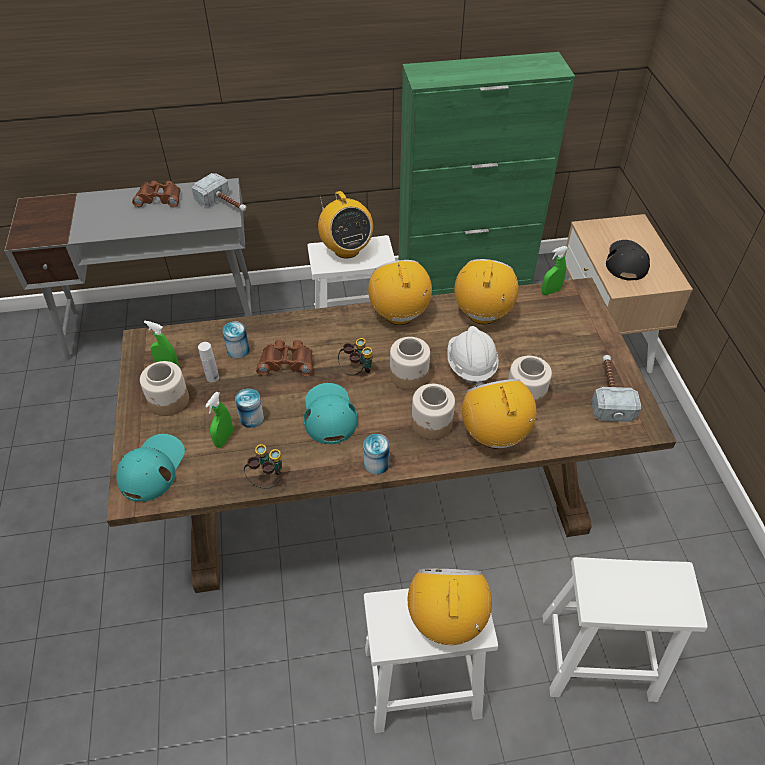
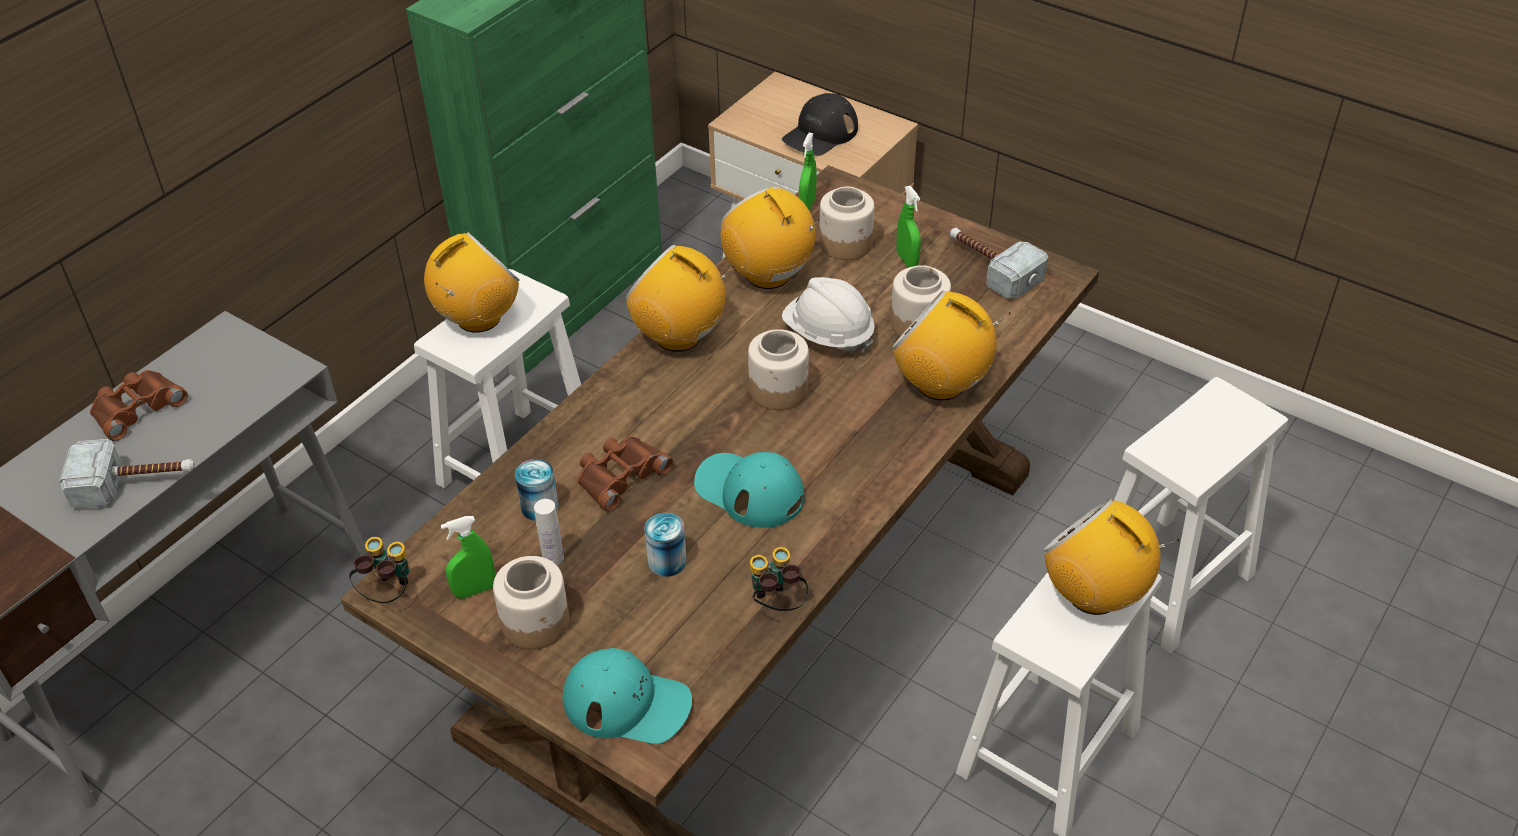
camera: 45 degrees left, 5 degrees down
turquoise cap [116,434,185,502] -> turquoise cap turned 135 degrees clockwise [563,648,692,744]
hammer [191,173,246,211] -> hammer moved to [59,439,195,509]
green spray bottle [205,392,233,448] -> green spray bottle moved to [896,186,921,267]
radio [318,191,373,258] -> radio turned 60 degrees counterclockwise [424,232,520,333]
binoculars [338,338,373,376] -> binoculars moved to [349,537,409,603]
can [363,434,390,475] -> none
jar [411,384,455,440] -> jar moved to [819,187,874,260]
black cap [606,240,650,281] -> black cap turned 105 degrees counterclockwise [782,93,858,156]

